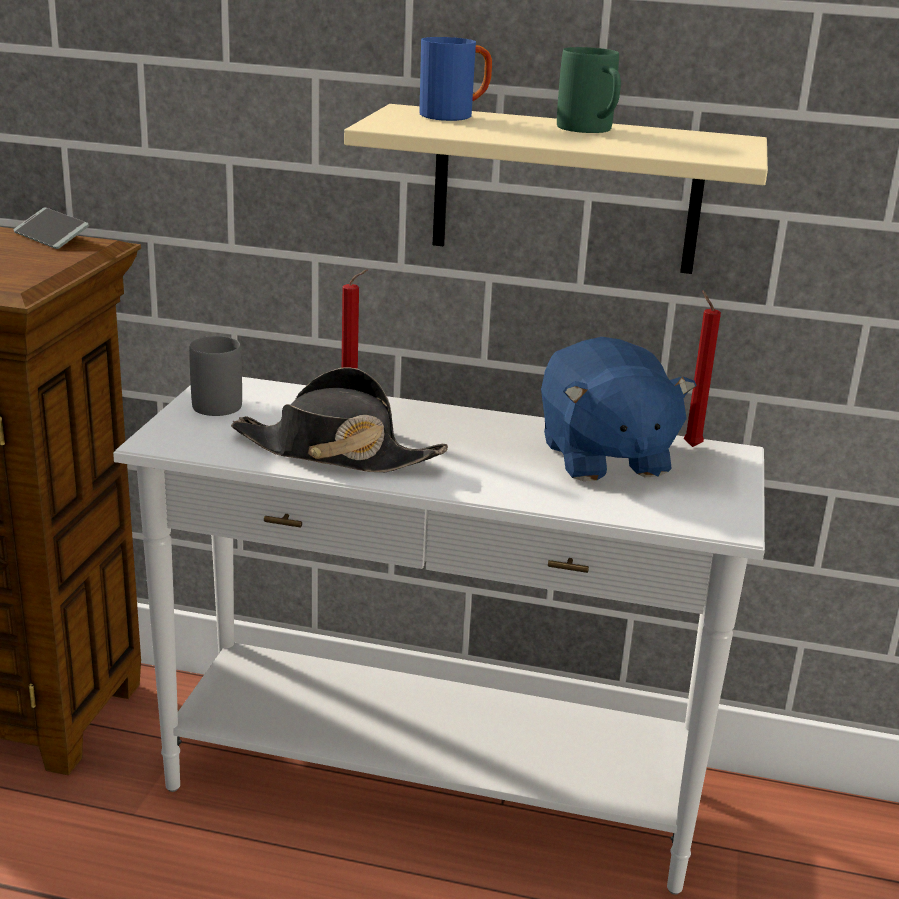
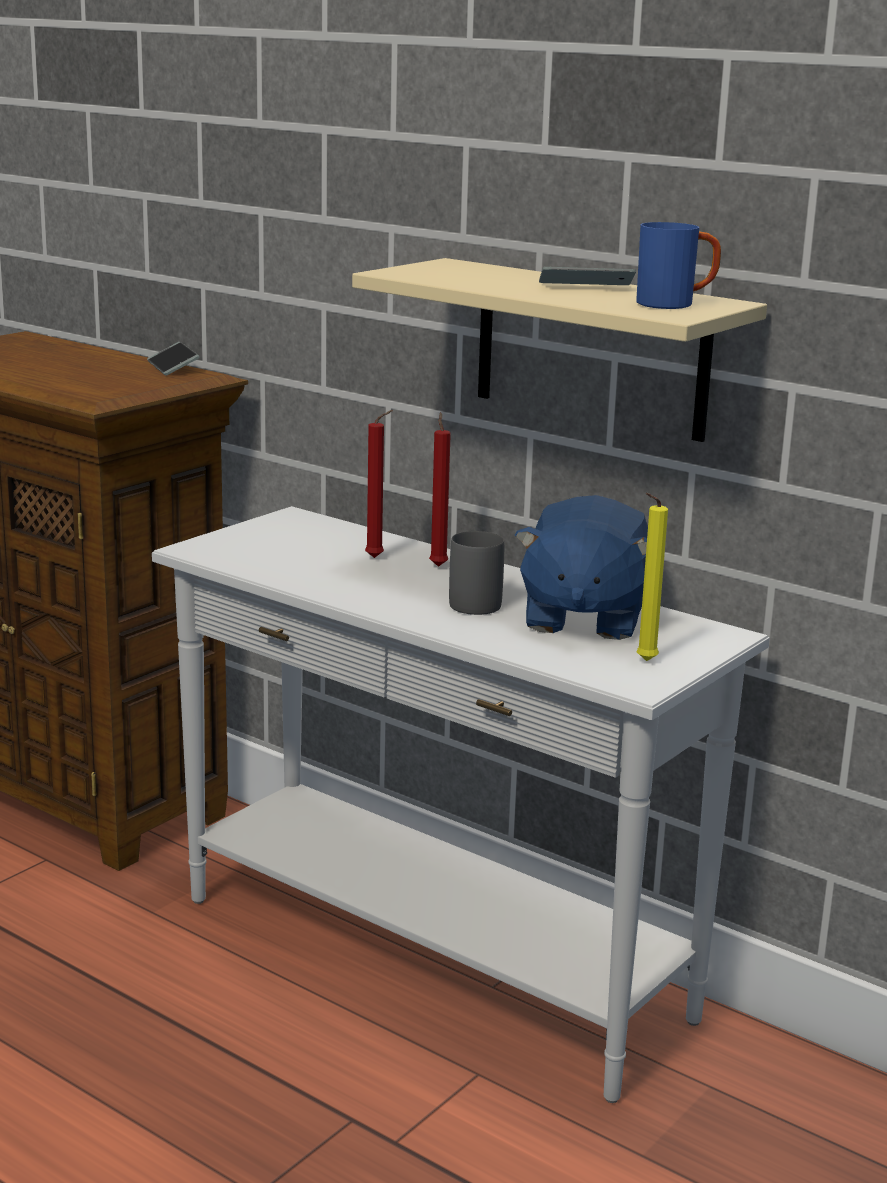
camera: 25 degrees right, 5 degrees down
grey mug [189,336,242,416] -> grey mug moved to [449,531,504,615]
black hat [231,367,448,472] -> none
blue mug [419,37,492,121] -> blue mug moved to [636,222,721,309]
green mug [557,47,621,133] -> phone [539,267,636,285]
red candle [684,291,721,447] -> red candle moved to [429,412,451,567]
none -> yellow candle [636,493,668,661]

